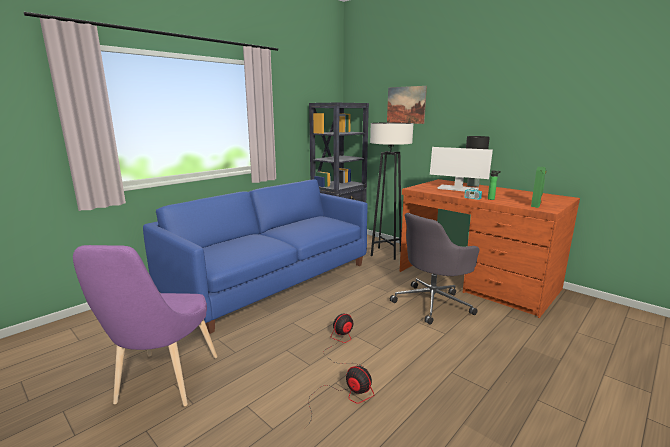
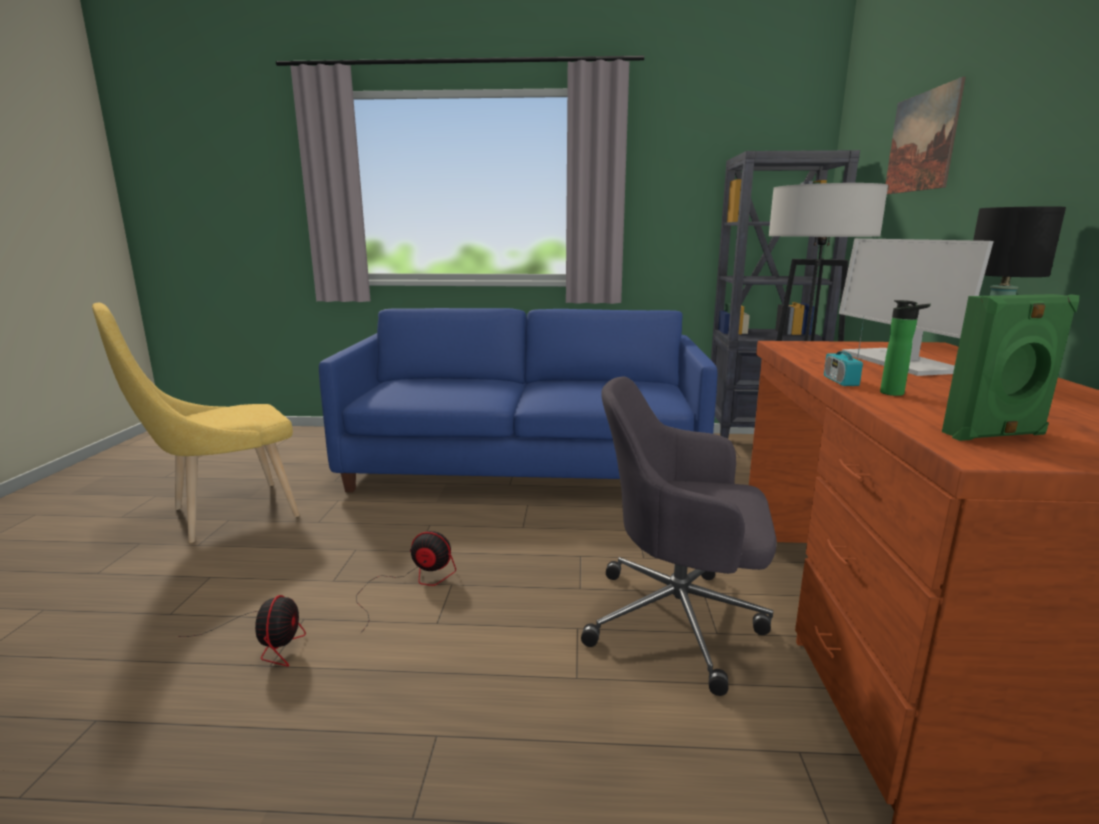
camera: 50 degrees right, 0 degrees up
purple chair [73,245,218,406] -> yellow chair [92,303,300,543]

